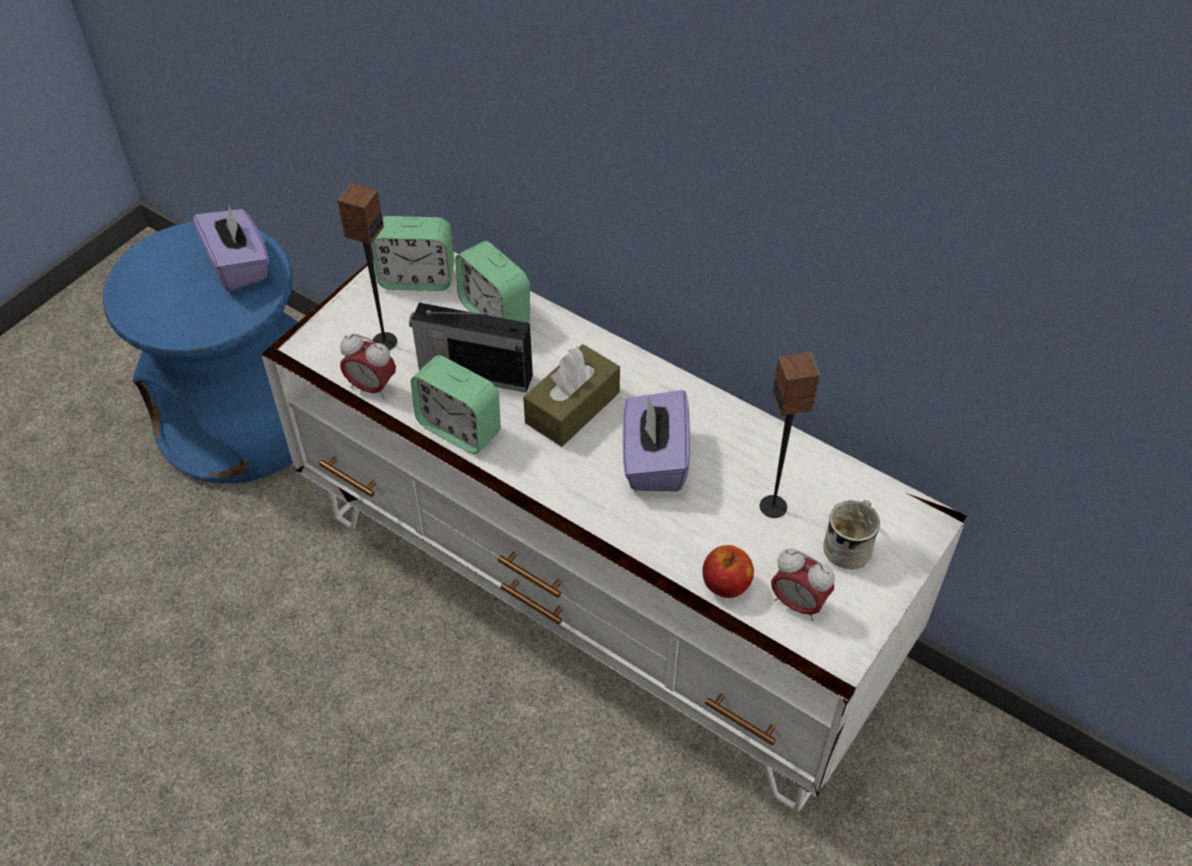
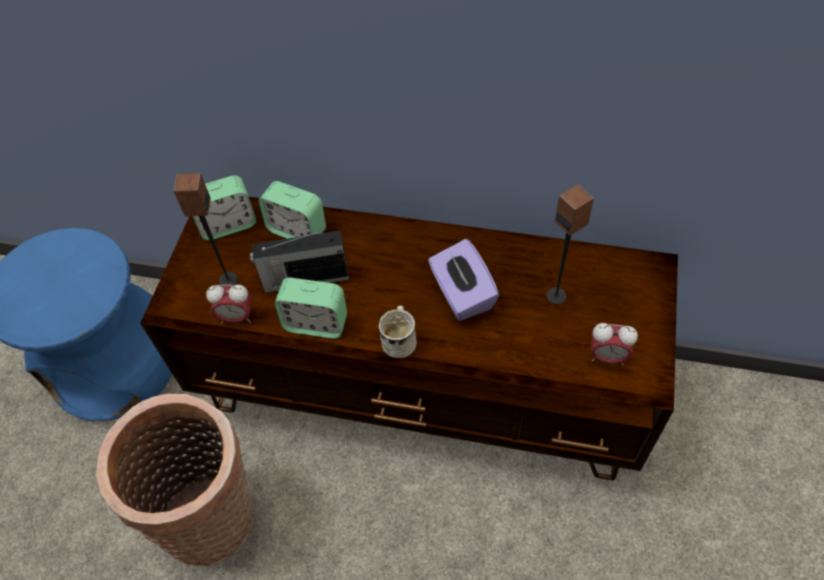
camera: 20 degrees left, 5 degrees up
purple tissue box [193,204,269,292] -> none
white tv stand [261,251,967,812] -> brown tv stand [140,197,678,481]
brown tissue box [523,344,620,447] -> none
apple [703,545,754,598] -> none
white mug [823,500,880,569] -> white mug moved to [378,306,417,358]
none -> basket [96,394,253,567]

